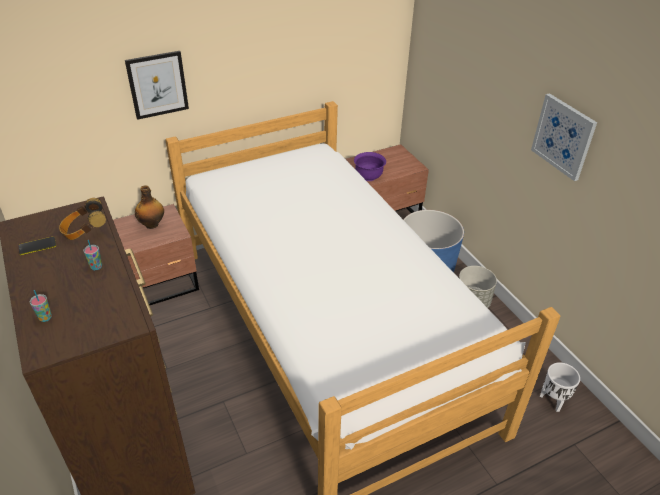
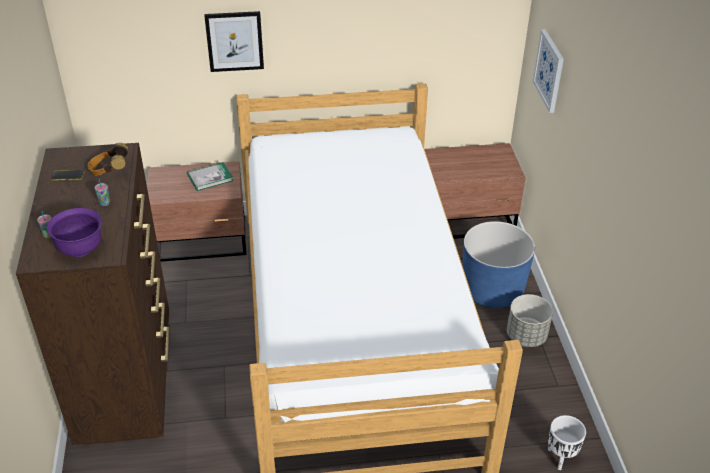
camera: 20 degrees right, 0 degrees up
bottle [135,185,164,229] -> book [187,162,233,191]
purple bowl [354,152,386,181] -> purple bowl moved to [47,208,102,257]
picture [531,93,597,181] -> picture moved to [533,29,564,113]

